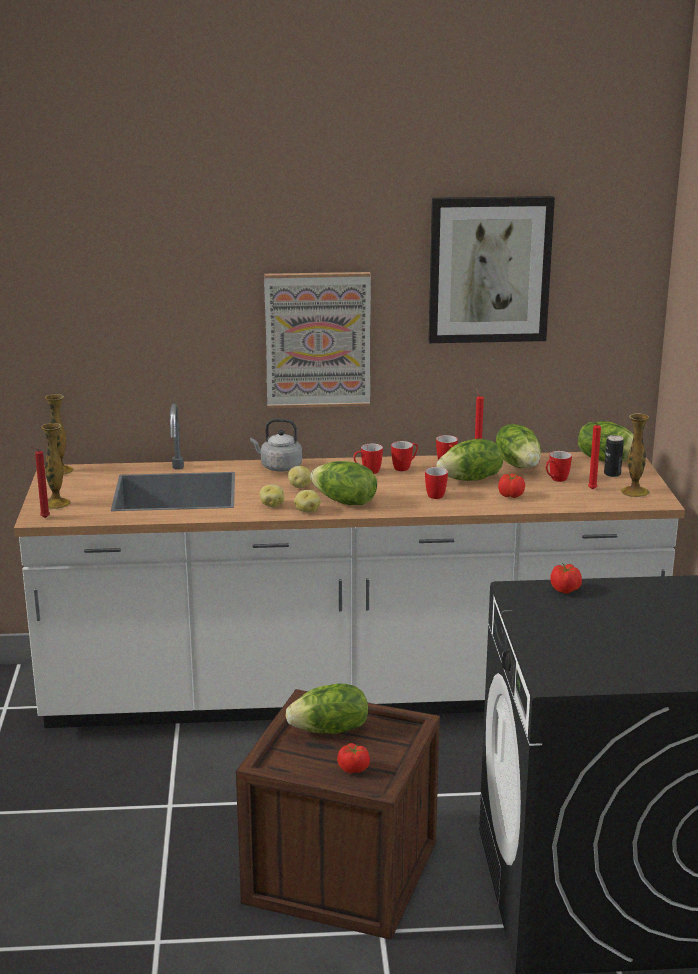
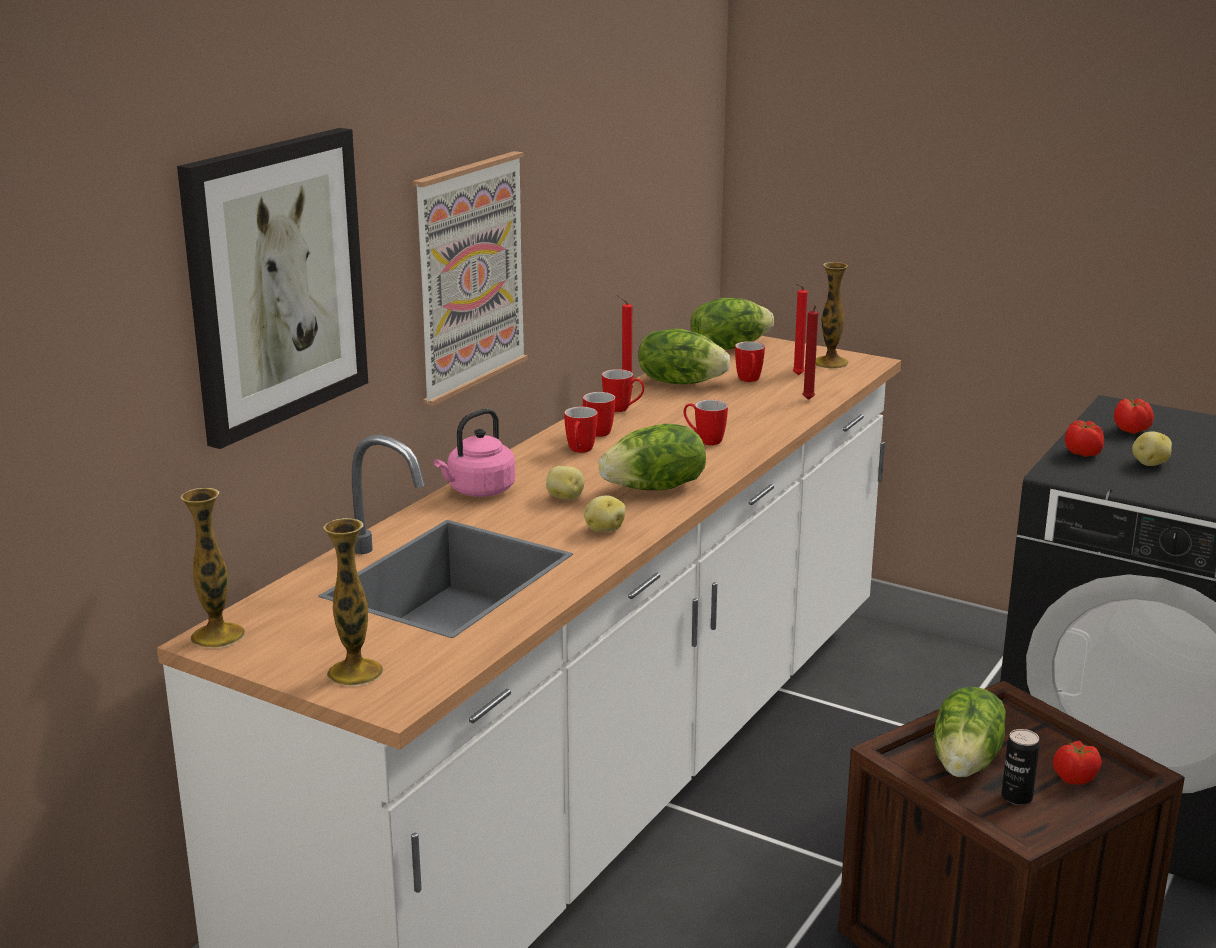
camera: 55 degrees left, 0 degrees up
red candle [31,446,50,518] -> red candle moved to [802,305,818,400]
grey kettle [250,419,302,471] -> pink kettle [434,409,515,497]
potato [294,490,321,513] -> potato moved to [1132,431,1172,466]
picture [428,196,555,343] -> picture moved to [177,128,368,449]
lettuce [437,439,503,481] -> none
tomato [498,474,525,498] -> tomato moved to [1114,398,1154,434]
can [604,435,624,477] -> can moved to [1001,729,1040,805]

